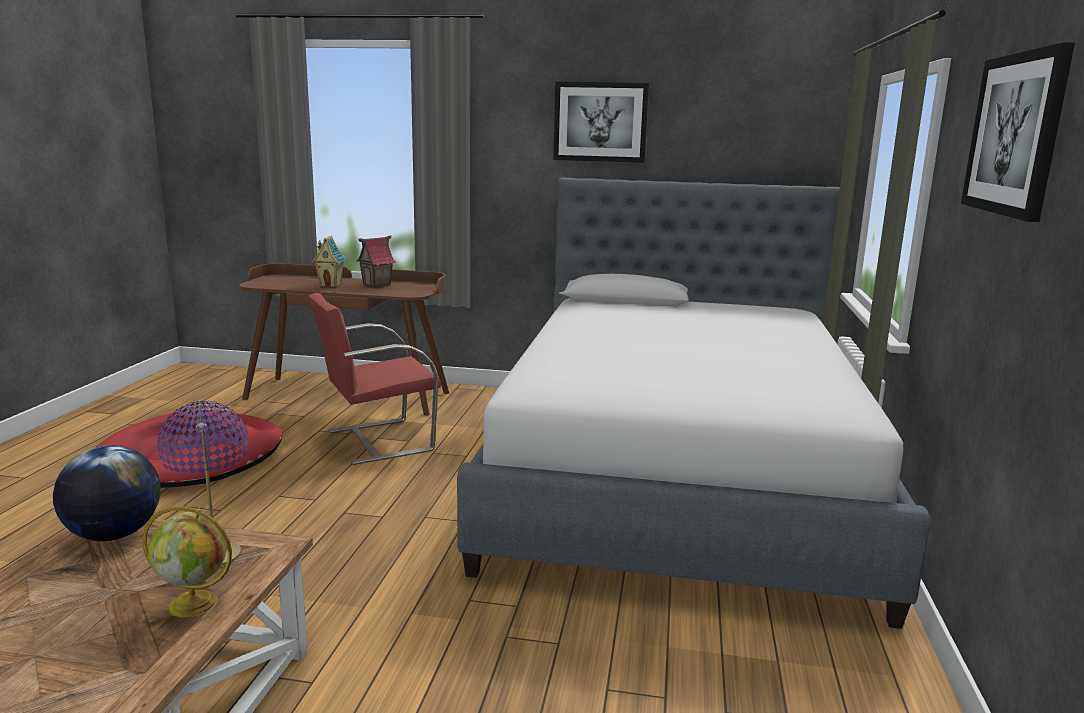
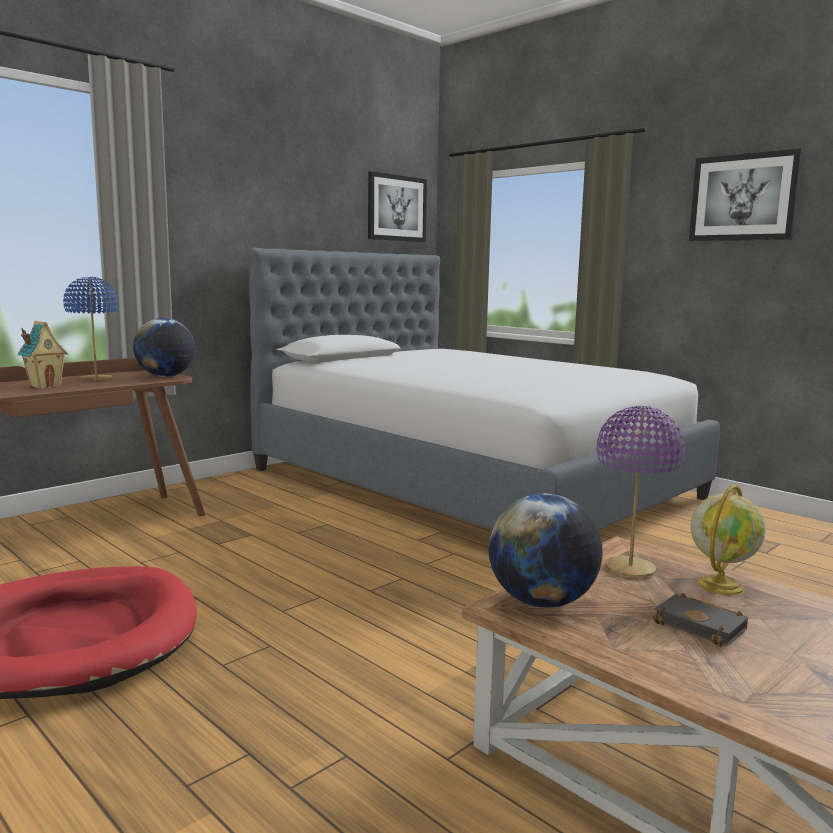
camera: 55 degrees left, 5 degrees down
red chair [309,293,441,465] -> none
toy house [357,236,395,288] -> blue table lamp [63,277,119,380]
picture [553,82,649,163] -> picture moved to [368,171,427,242]
none -> globe [133,318,195,377]
none -> black book [653,593,748,647]

